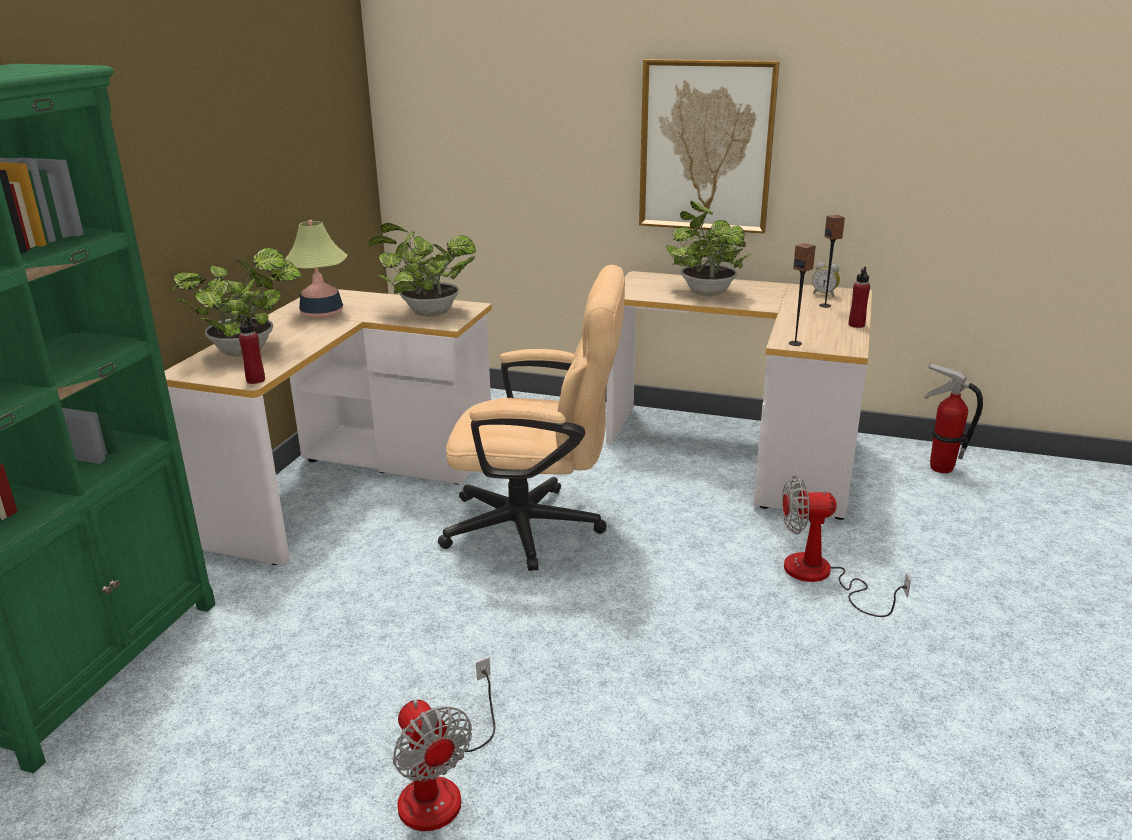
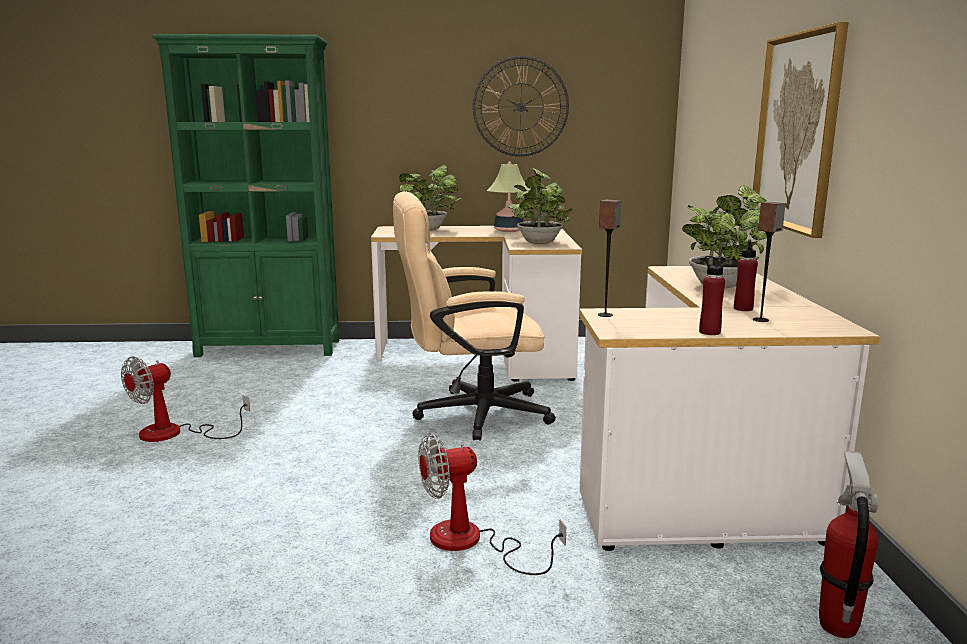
camera: 70 degrees right, 10 degrees down
red bottle [239,315,265,384] -> red bottle moved to [734,240,758,311]
beige office chair [438,265,625,571] -> beige office chair turned 90 degrees clockwise [393,191,556,440]
fan [782,476,911,617] -> fan turned 90 degrees counterclockwise [418,433,566,575]
alarm clock [812,262,840,297] -> none
none -> wall clock [473,56,569,156]

